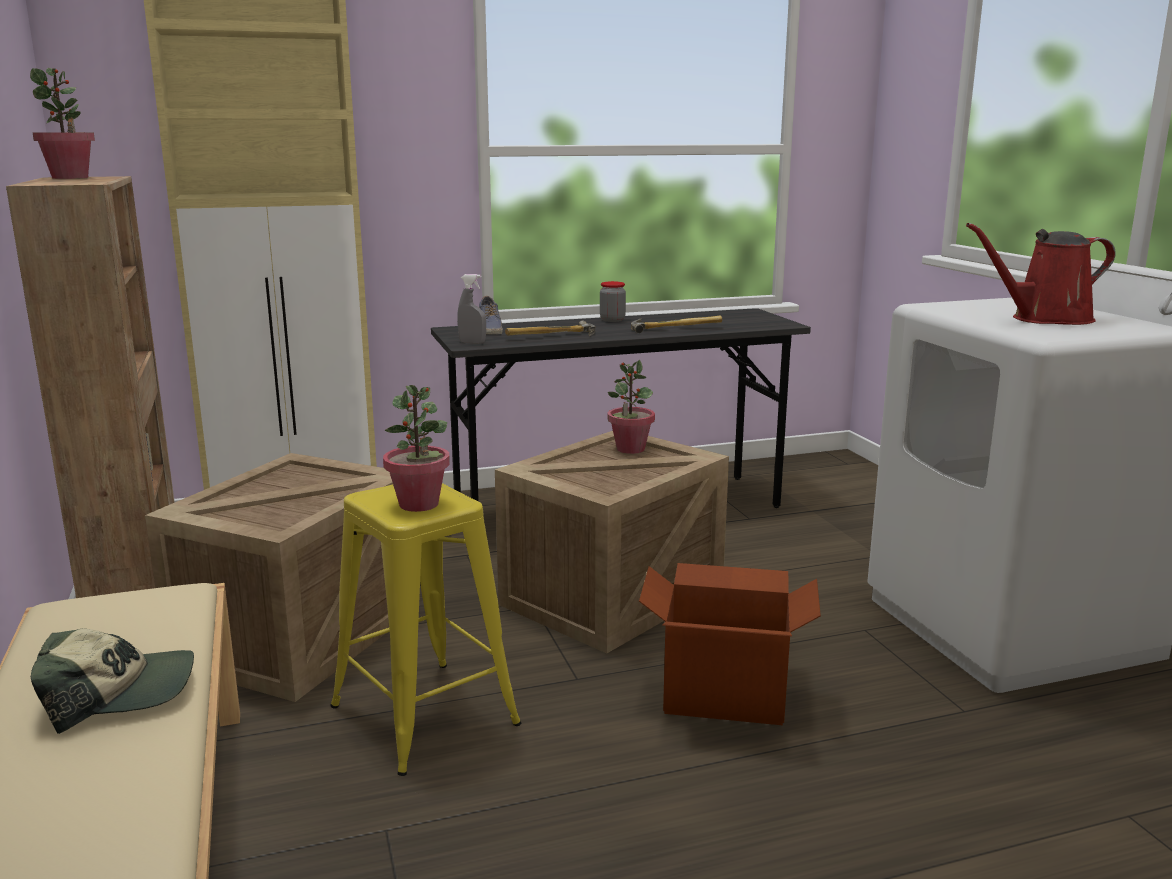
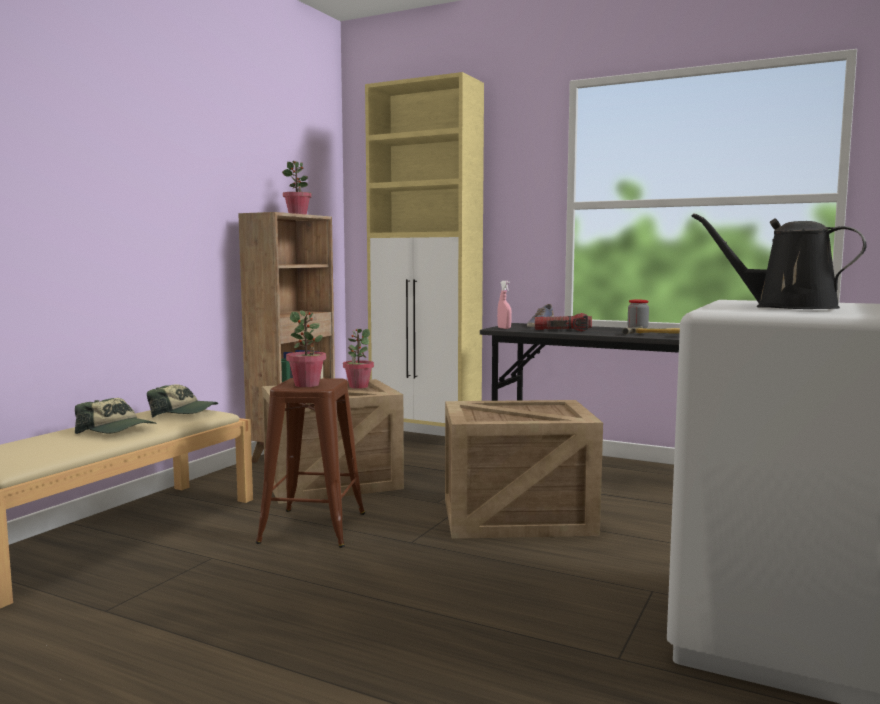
camera: 45 degrees right, 10 degrees down
yellow stool [330,483,521,776] -> brown stool [256,378,365,548]
grey spray bottle [457,274,486,344] -> pink spray bottle [497,281,512,329]
hammer [505,320,595,336] -> flashlight [535,313,592,331]
potted plant [608,360,655,454] -> potted plant moved to [343,329,374,389]
cardboard box [639,563,821,725] -> none
red watering can [966,223,1116,325] -> black watering can [691,213,867,309]
none -> cap [147,384,218,418]

